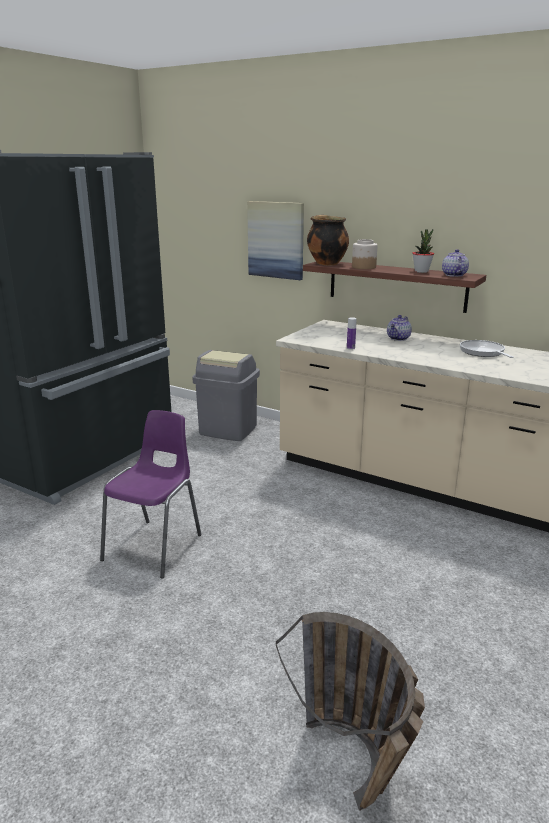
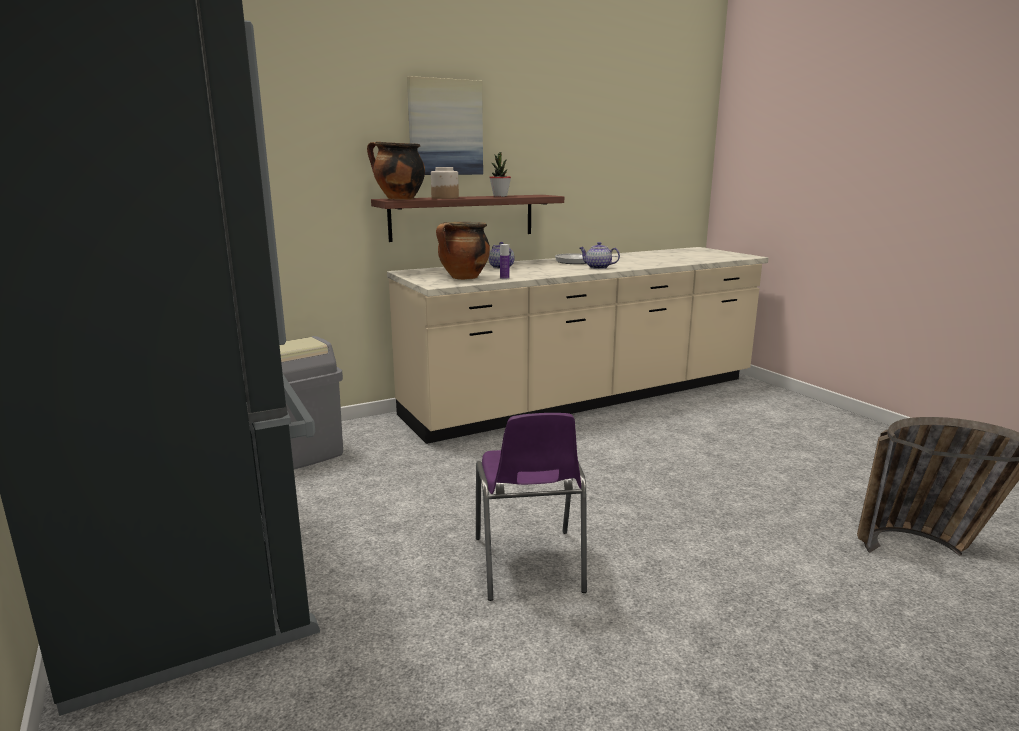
camera: 60 degrees left, 5 degrees down
purple chair [100,410,201,579] -> purple chair turned 150 degrees counterclockwise [476,413,587,601]
picture [247,201,304,280] -> picture moved to [407,76,483,175]
teapot [442,249,469,277] -> teapot moved to [580,242,620,269]
none -> cooking pot [436,222,490,280]

